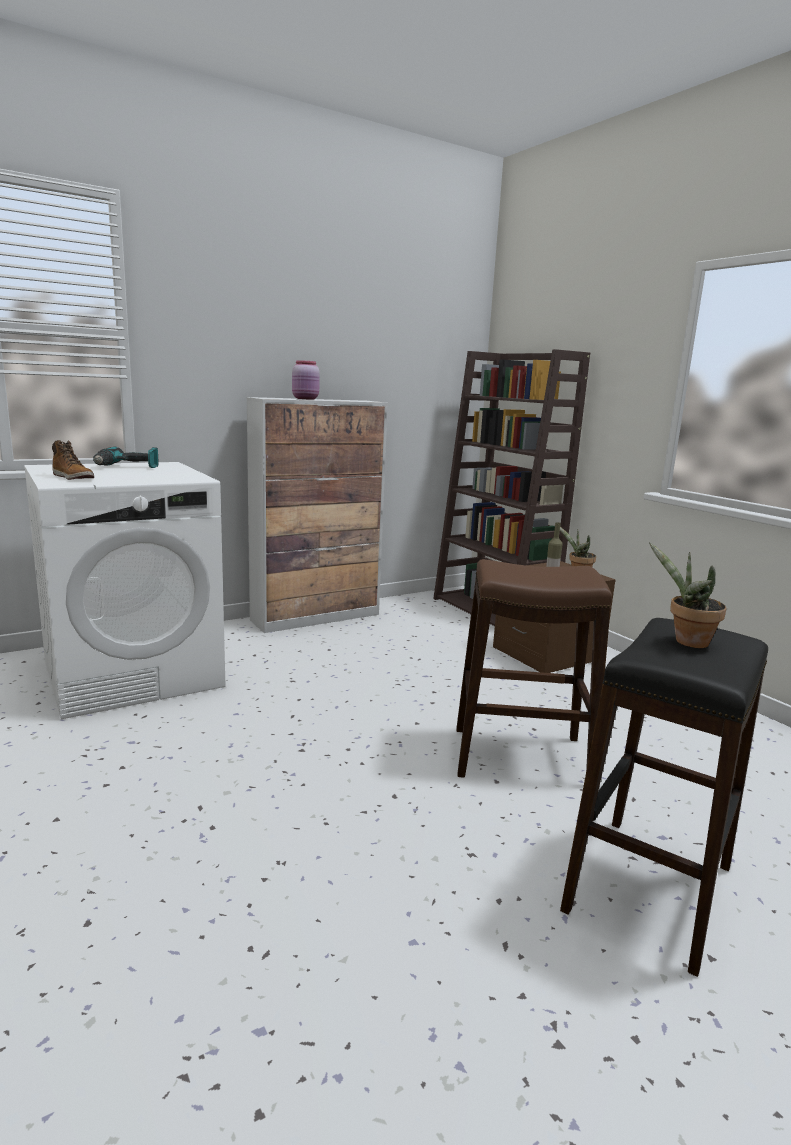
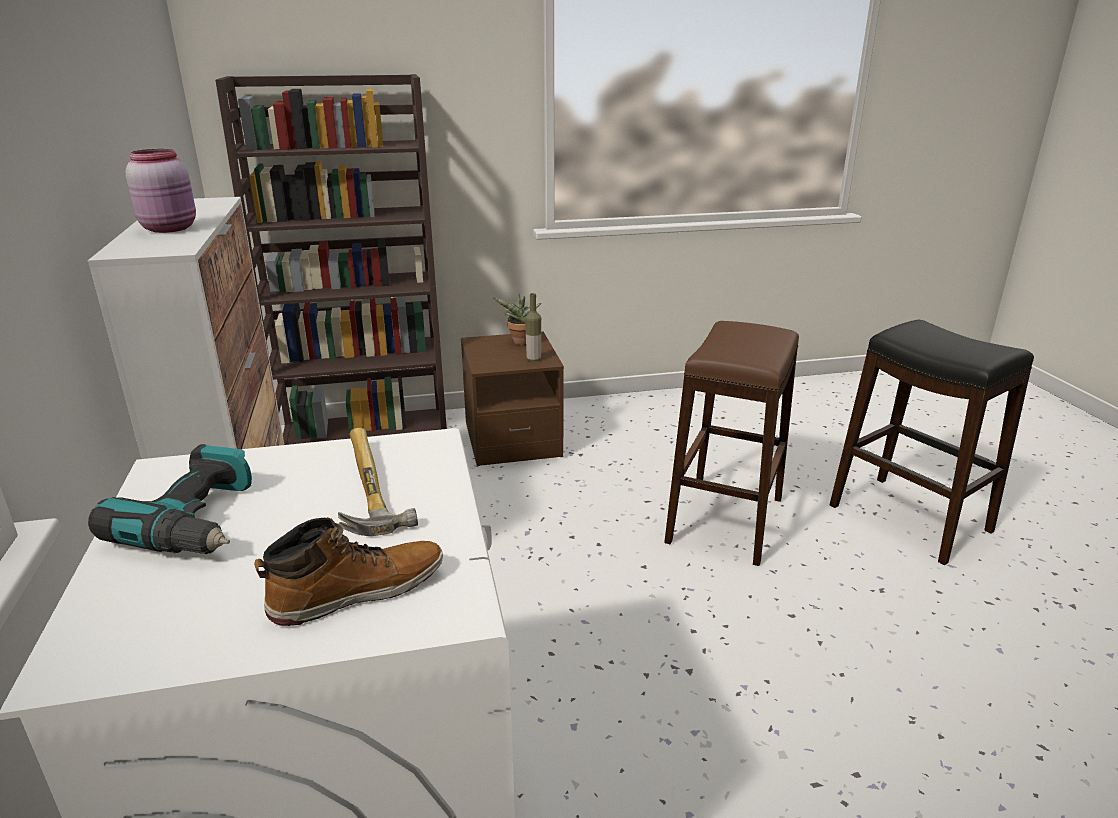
camera: 70 degrees left, 10 degrees up
potted plant [649,542,726,648] -> none
none -> hammer [338,428,418,536]

